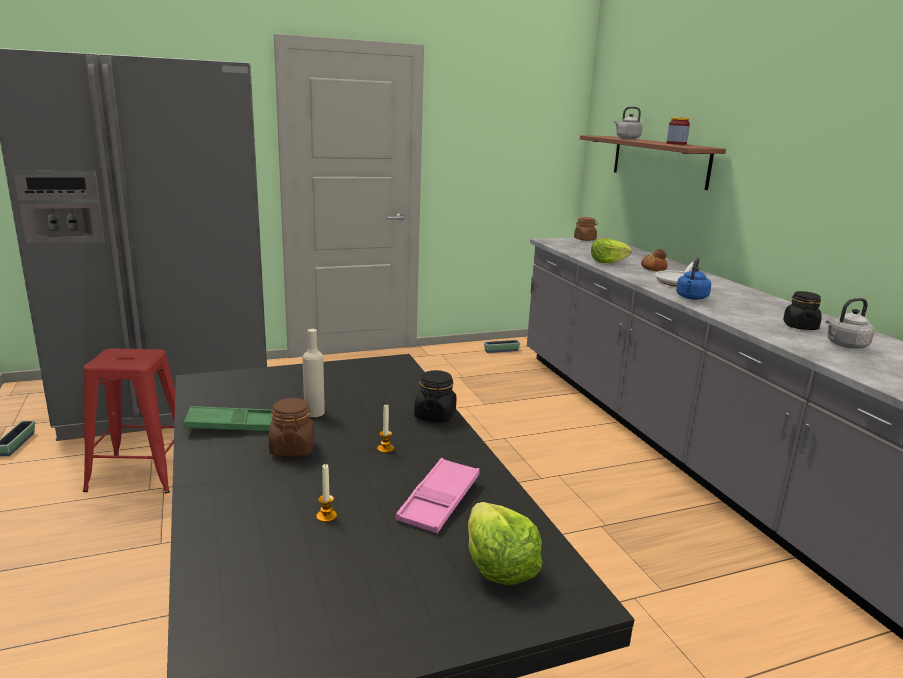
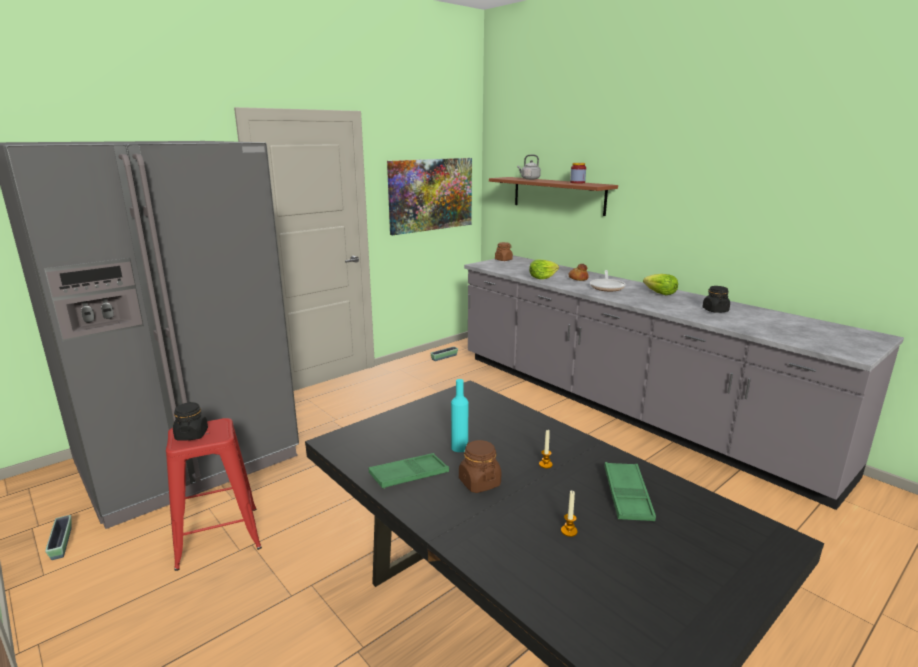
camera: 20 degrees left, 0 degrees up
beige bottle [302,329,325,417] -> turquoise bottle [451,379,468,452]
pink tray [395,458,480,533] -> green tray [604,462,656,521]
black jar [414,370,456,422] -> black jar moved to [173,402,208,441]
lettuce [468,502,542,585] -> lettuce moved to [643,274,678,295]
blue kettle [676,258,711,300] -> none
grey kettle [825,298,874,349] -> none
none -> picture [387,158,472,235]

